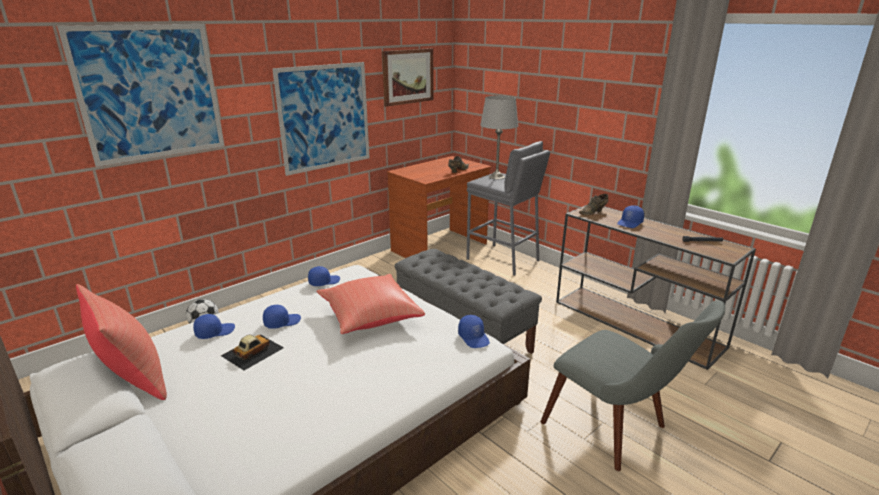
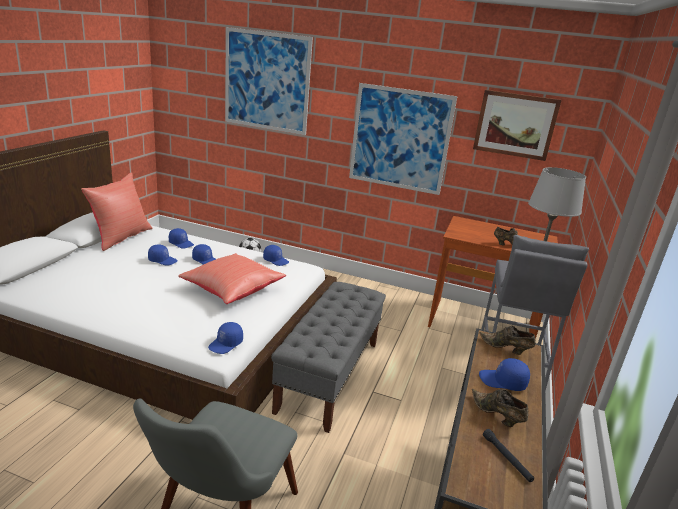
camera: 60 degrees right, 0 degrees up
toy car [221,335,284,370] -> blue cap [148,244,178,266]
none -> brown shoe [472,389,529,427]

